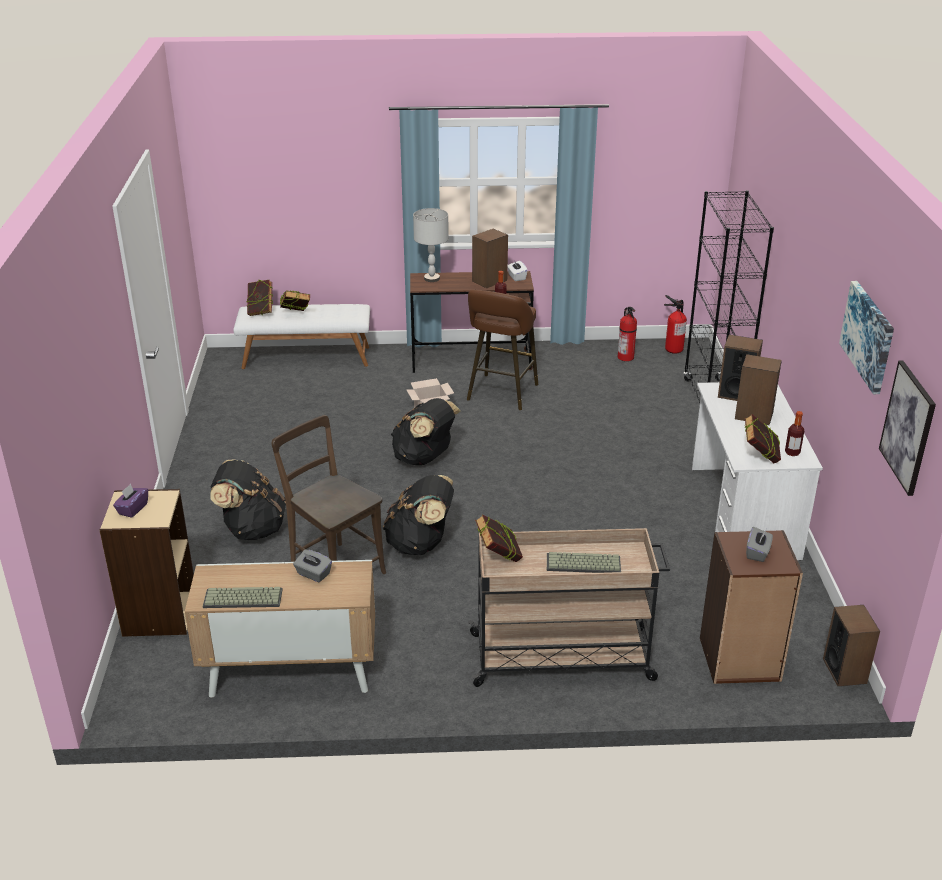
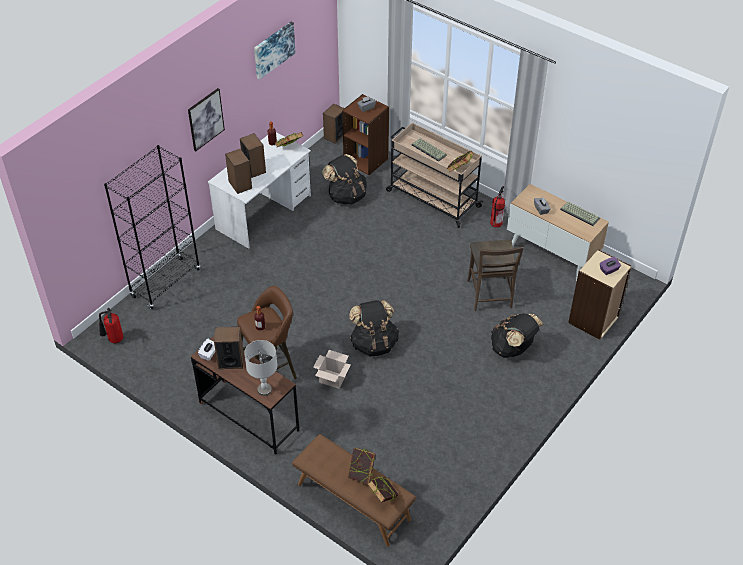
camera: 140 degrees left, 15 degrees up
white bench [233,304,370,369] -> brown bench [292,434,416,547]
black backpack [383,475,454,555] -> black backpack moved to [322,154,367,204]
fire extinguisher [618,307,637,361] -> fire extinguisher moved to [490,186,505,228]
picture [879,360,936,496] -> picture moved to [188,88,225,151]

